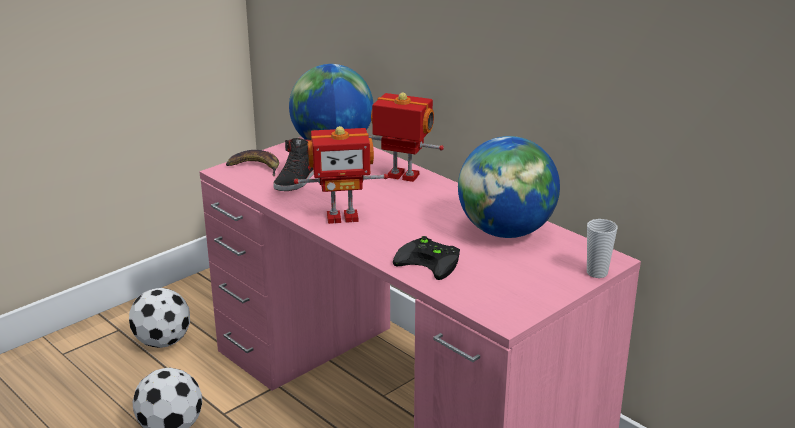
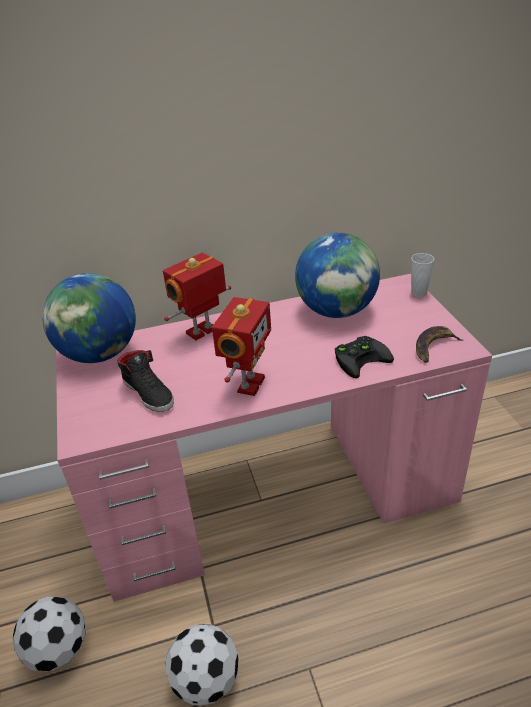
camera: 60 degrees left, 10 degrees up
banana [226,150,279,176] -> banana moved to [416,326,463,363]

